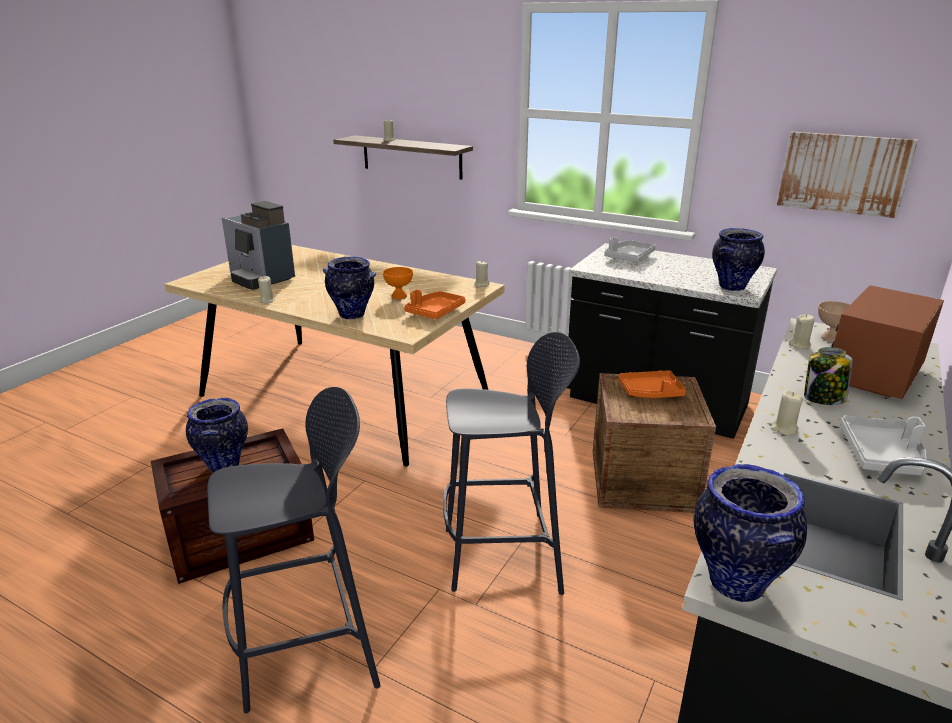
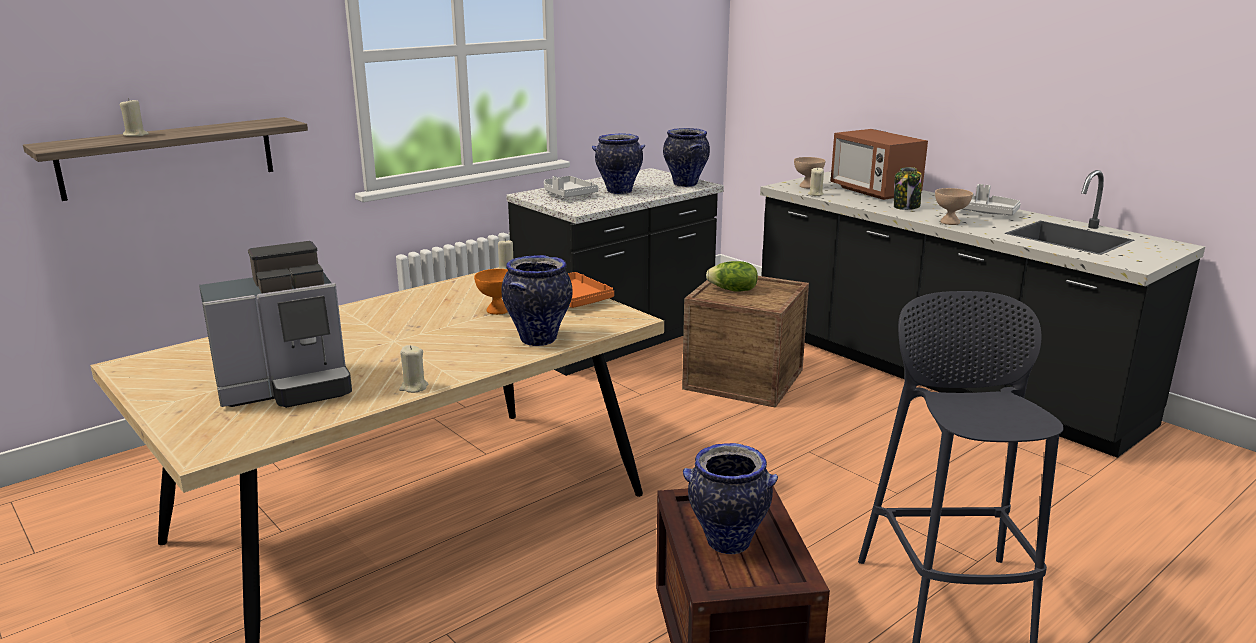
camera: 70 degrees left, 5 degrees down
grey stool [443,332,580,595] -> none
orange tray [619,370,686,398] -> lettuce [706,261,758,292]
vase [694,464,807,602] -> vase moved to [592,133,645,194]
beige candle [771,390,804,436] -> beige bowl [935,188,973,225]
picture [777,132,918,218] -> none

